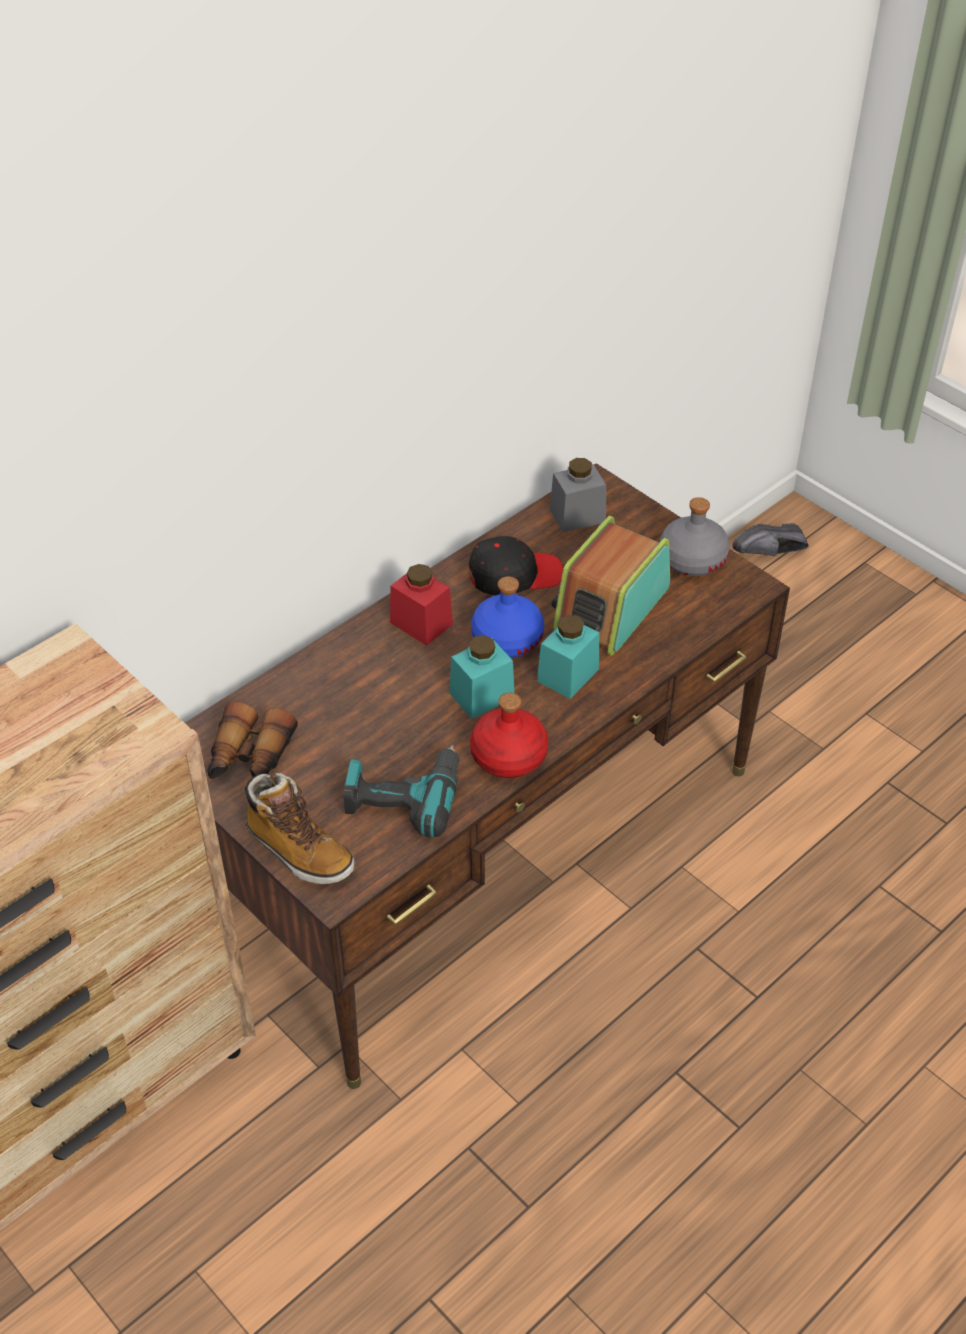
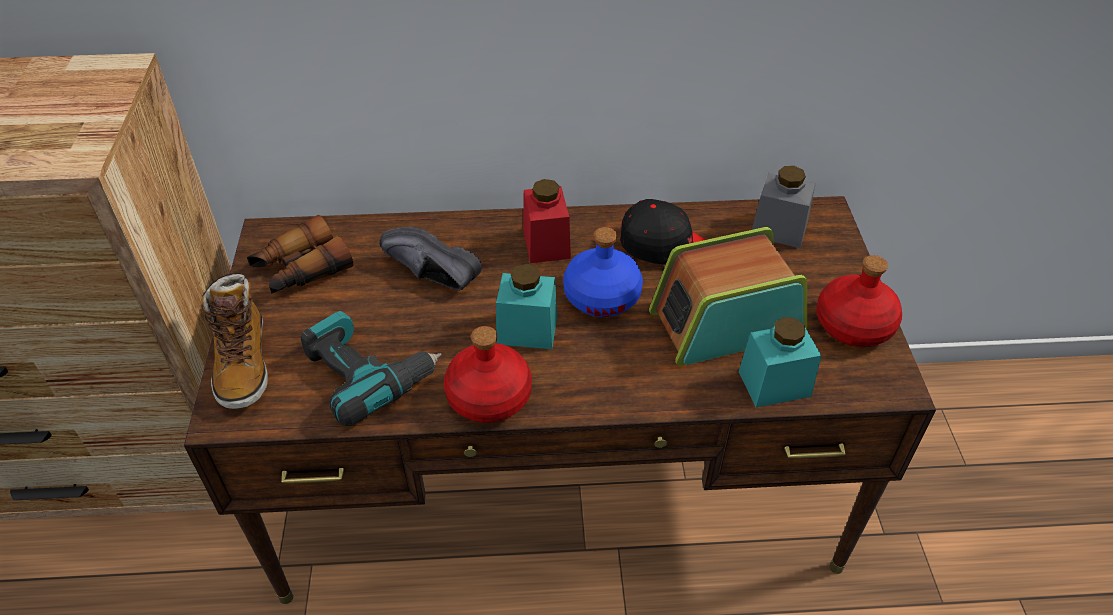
camera: 40 degrees right, 0 degrees up
turquoise jar [537,615,599,699] -> turquoise jar moved to [739,317,821,407]
grey bottle [660,497,730,576] -> red bottle [816,255,902,347]
black shoe [733,523,809,556] -> black shoe moved to [379,226,482,291]

